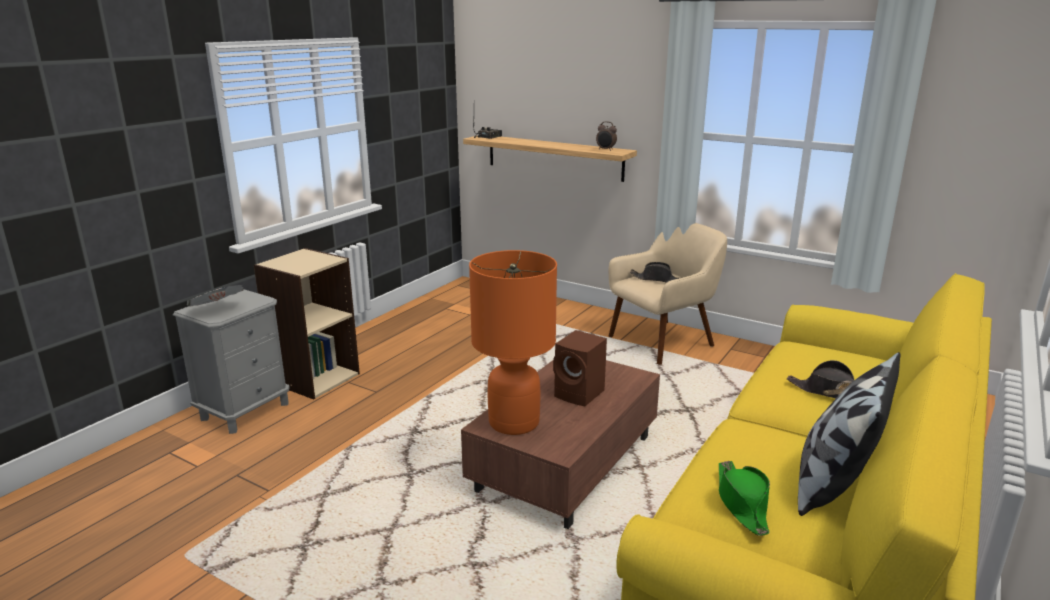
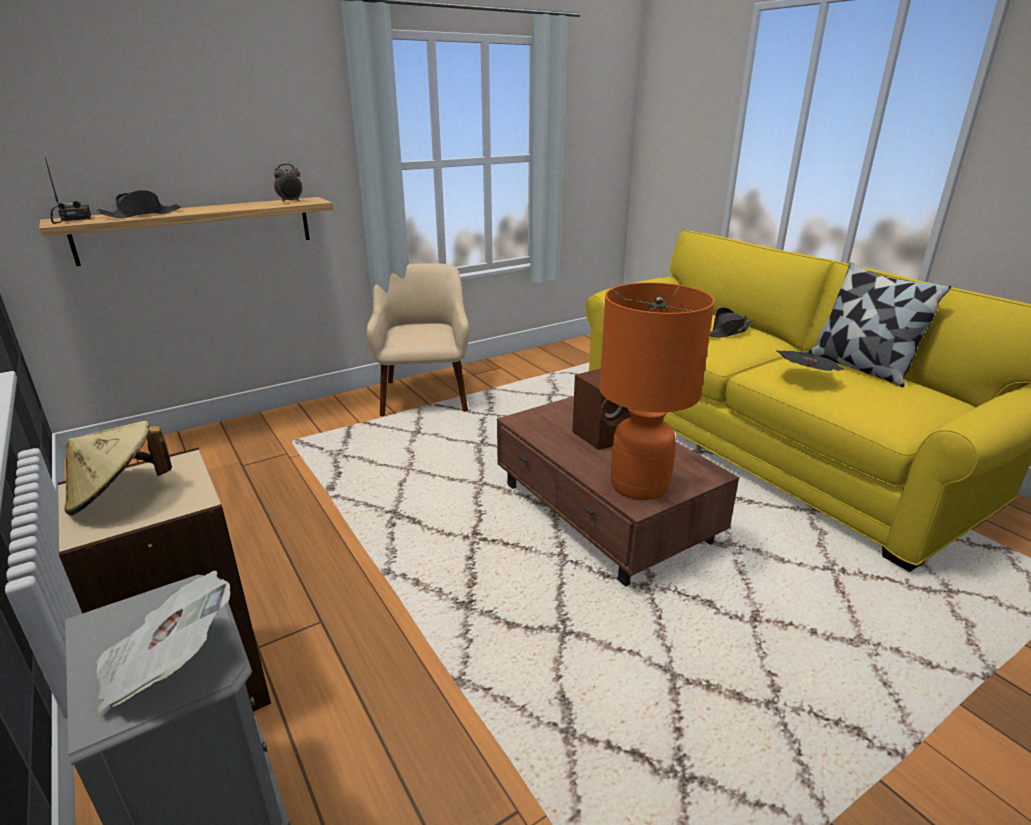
camera: 65 degrees left, 5 degrees up
black hat [630,262,683,283] -> black hat moved to [96,190,181,218]
green hat [719,461,770,536] -> none
none -> beige hat [64,421,172,515]
none -> newspaper [775,350,844,371]

